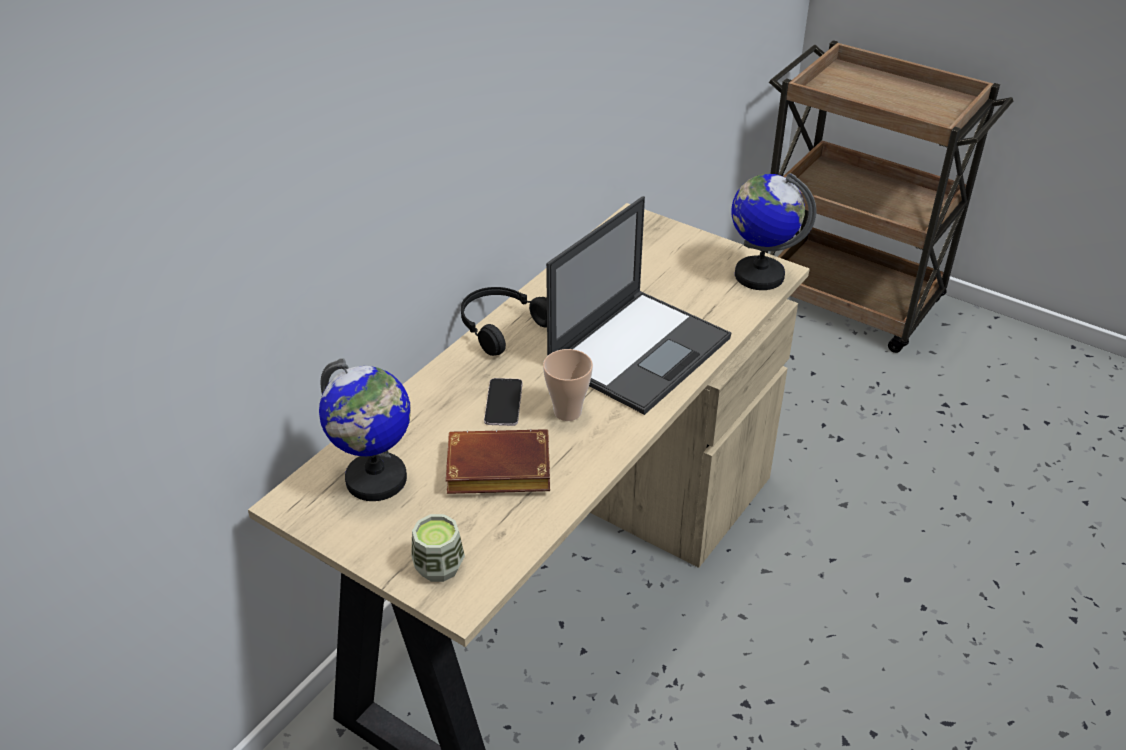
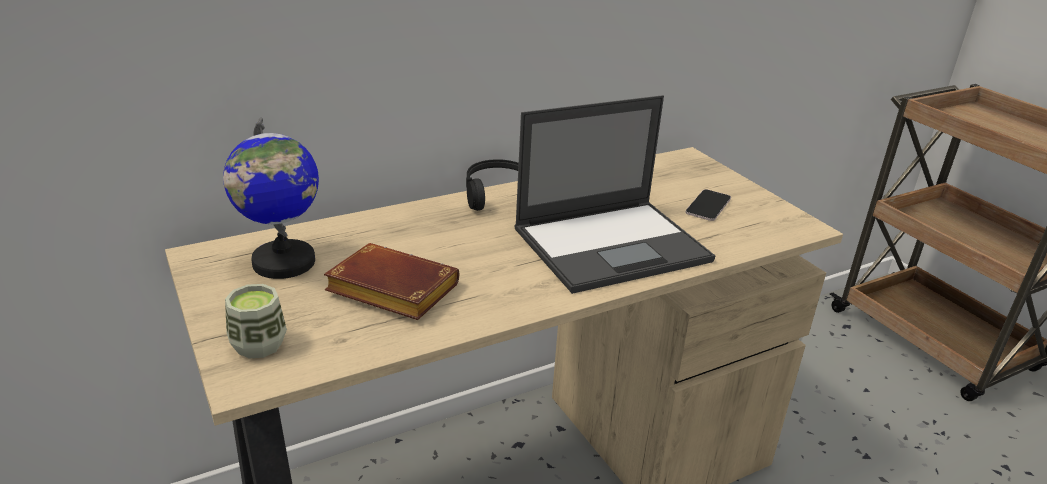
camera: 25 degrees right, 10 degrees down
phone [484,378,523,426] -> phone moved to [685,189,731,221]
cup [543,349,593,421] -> none
globe [732,173,816,290] -> none

